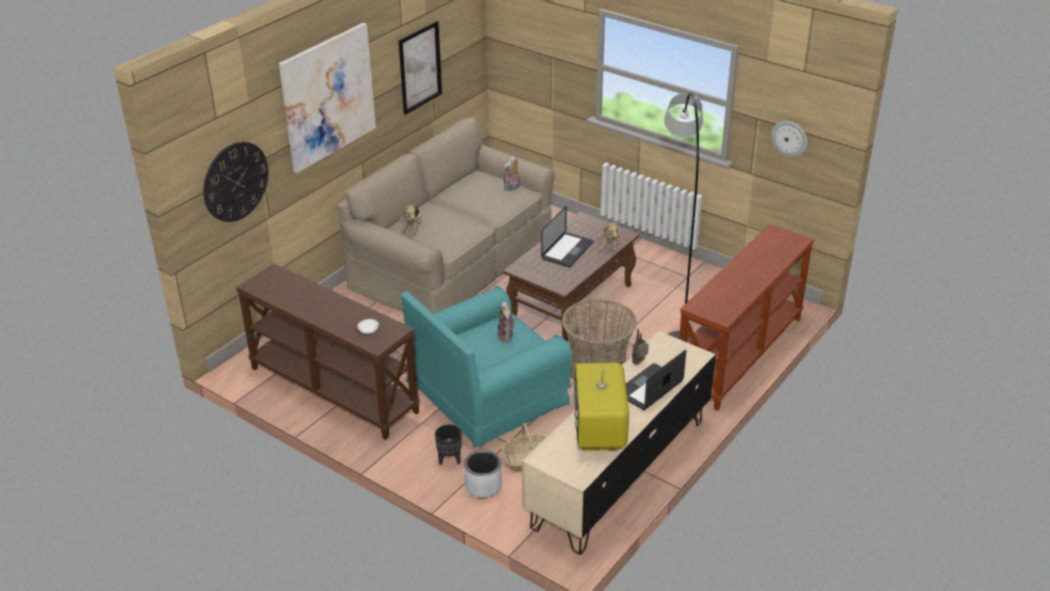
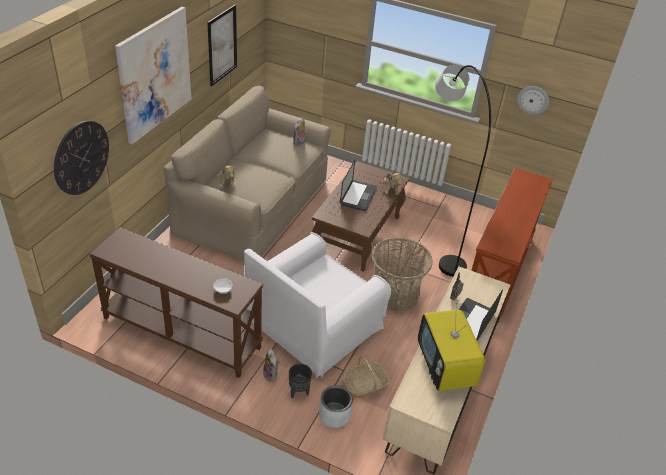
camera: 15 degrees left, 5 degrees up
turquoise armchair [401,286,572,449] -> white armchair [244,232,391,379]
plush toy [497,301,516,342] -> plush toy moved to [263,348,280,382]

